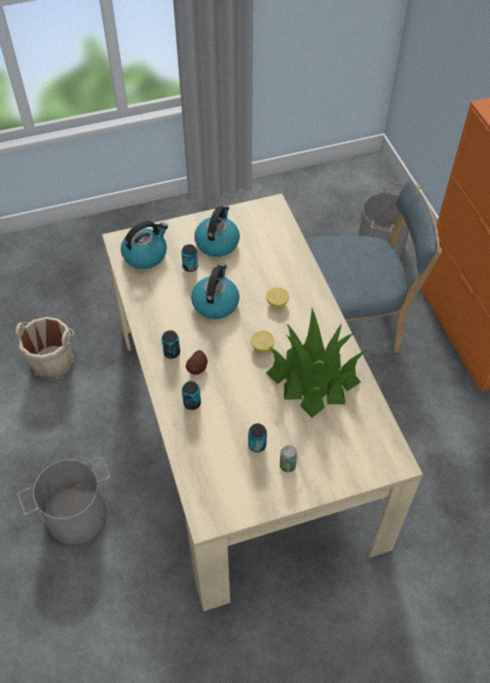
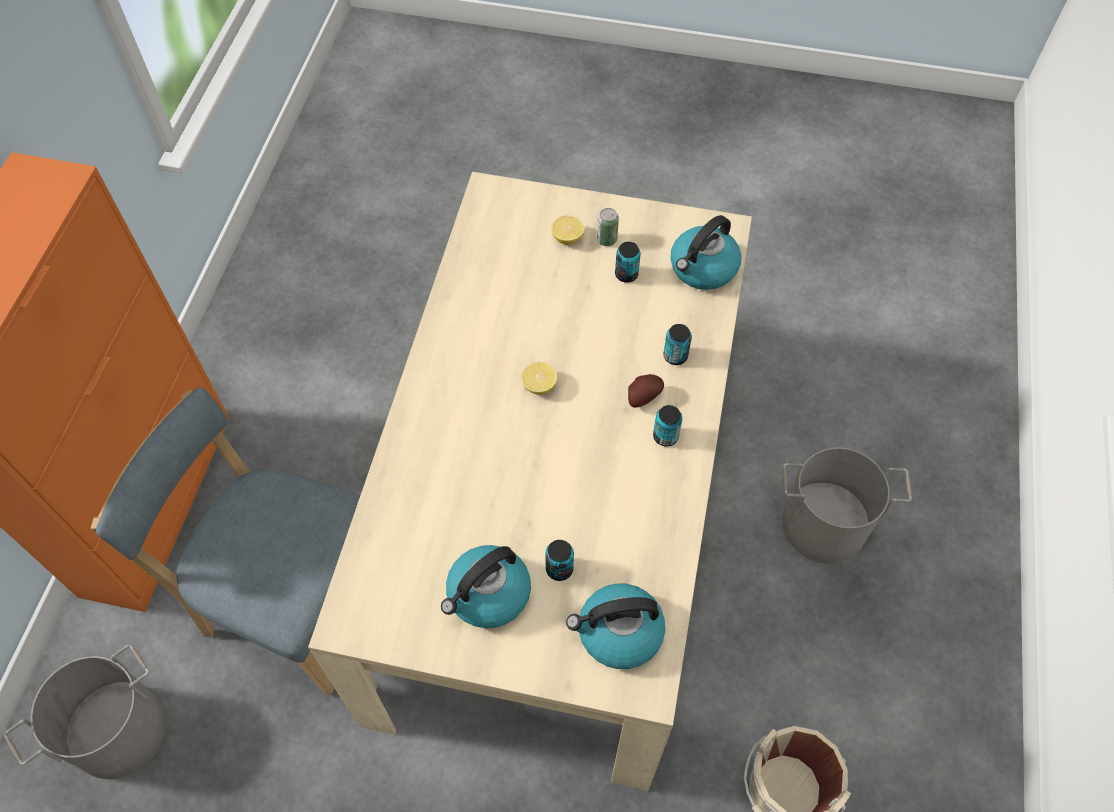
camera: 150 degrees left, 5 degrees up
kettle [191,263,240,319] -> kettle moved to [671,215,741,290]
lemon [266,287,289,307] -> lemon moved to [551,215,584,245]
potted plant [266,308,366,418] -> none

